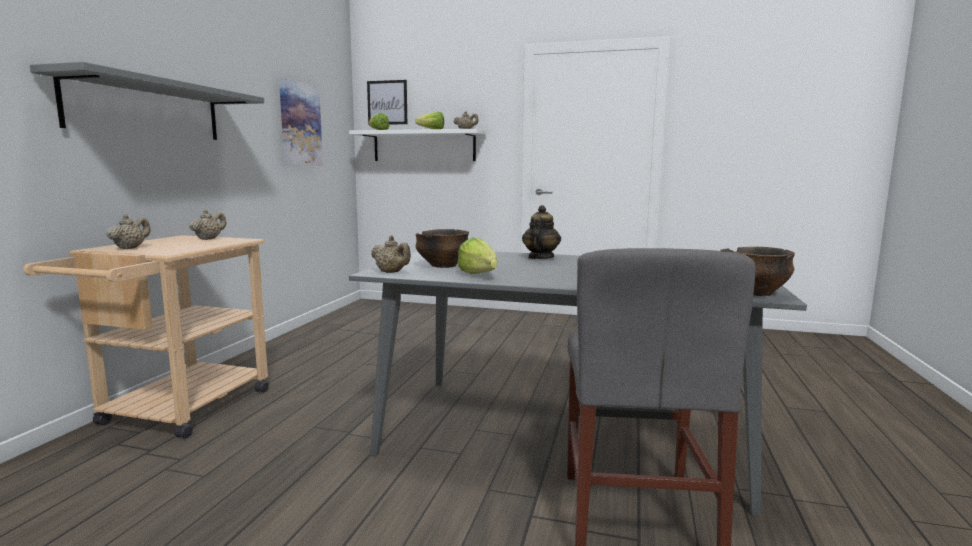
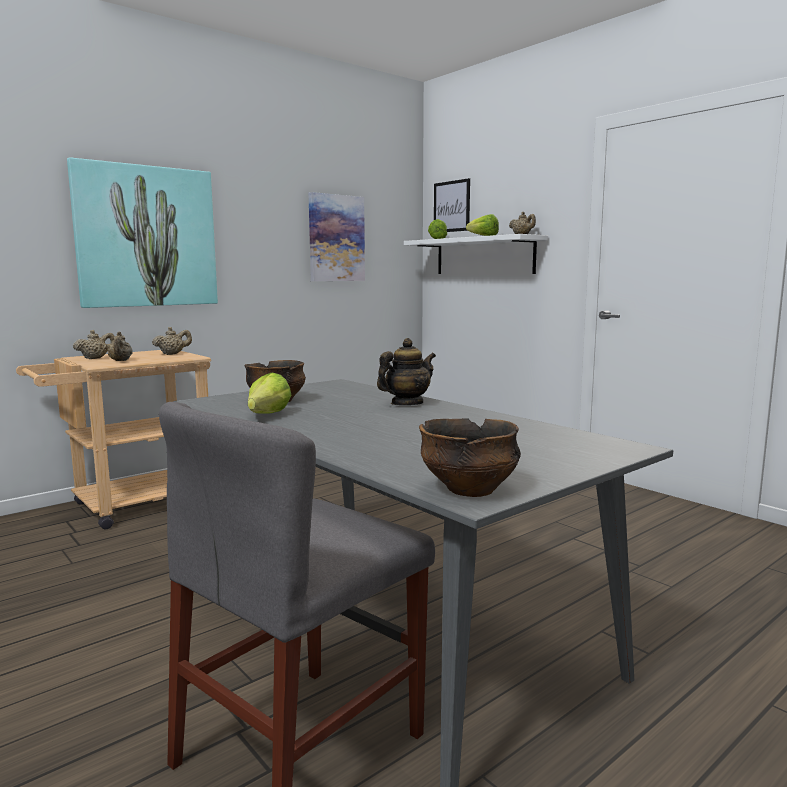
camera: 35 degrees right, 0 degrees up
grey shelf [30,62,264,140] -> picture [67,157,218,308]
beige teapot [371,236,411,273] -> beige teapot moved to [108,332,133,361]

